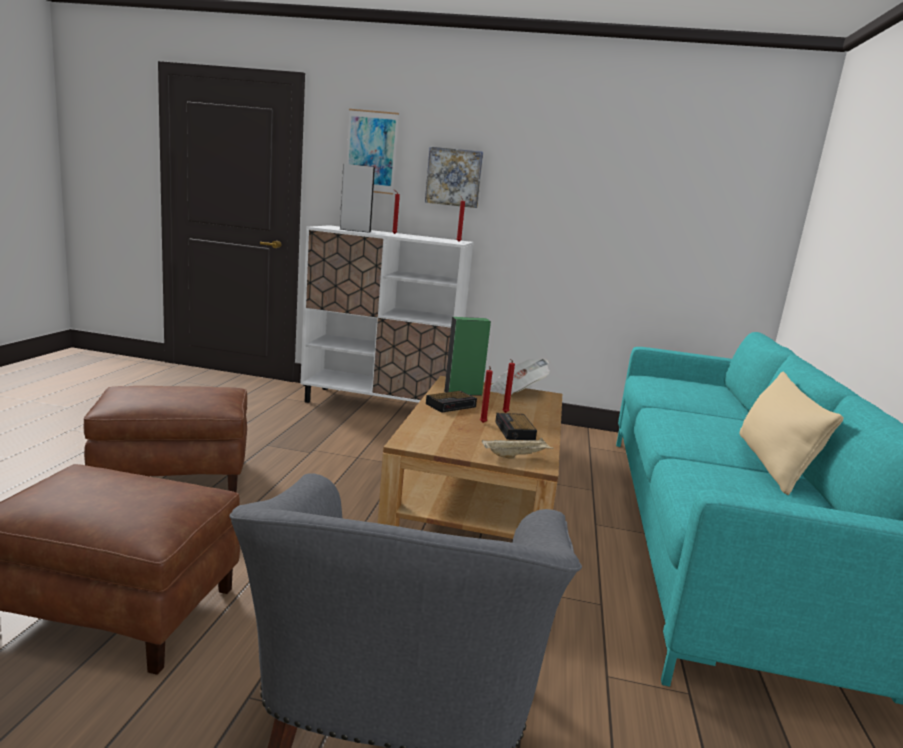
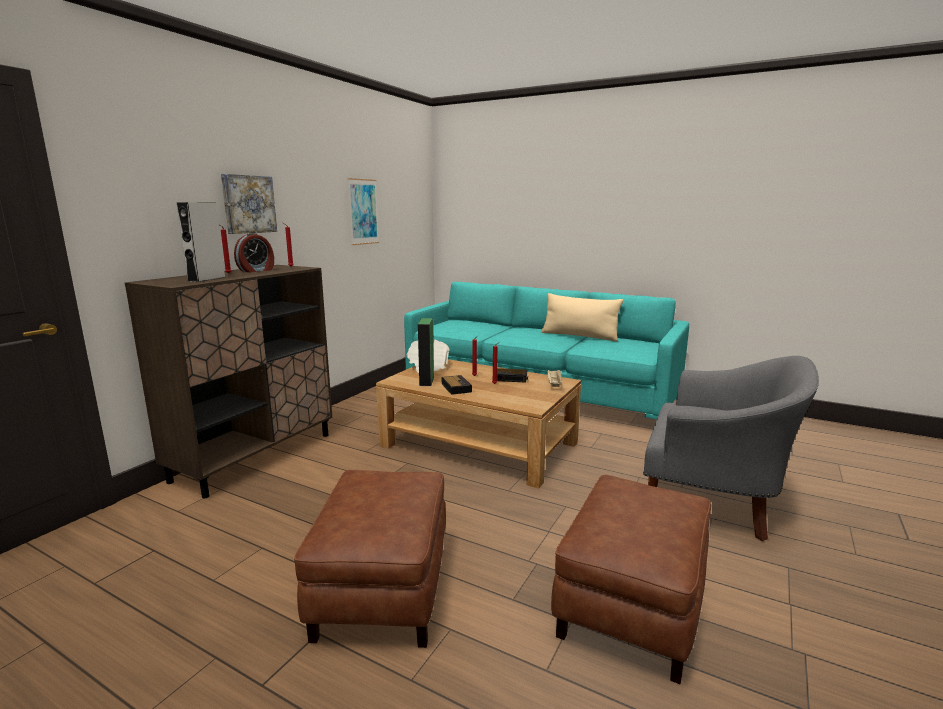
camera: 70 degrees left, 0 degrees up
white cabinet [300,225,474,403] -> brown cabinet [125,265,332,498]
picture [347,109,399,194] -> picture moved to [348,178,379,245]
none -> alarm clock [234,233,274,272]

